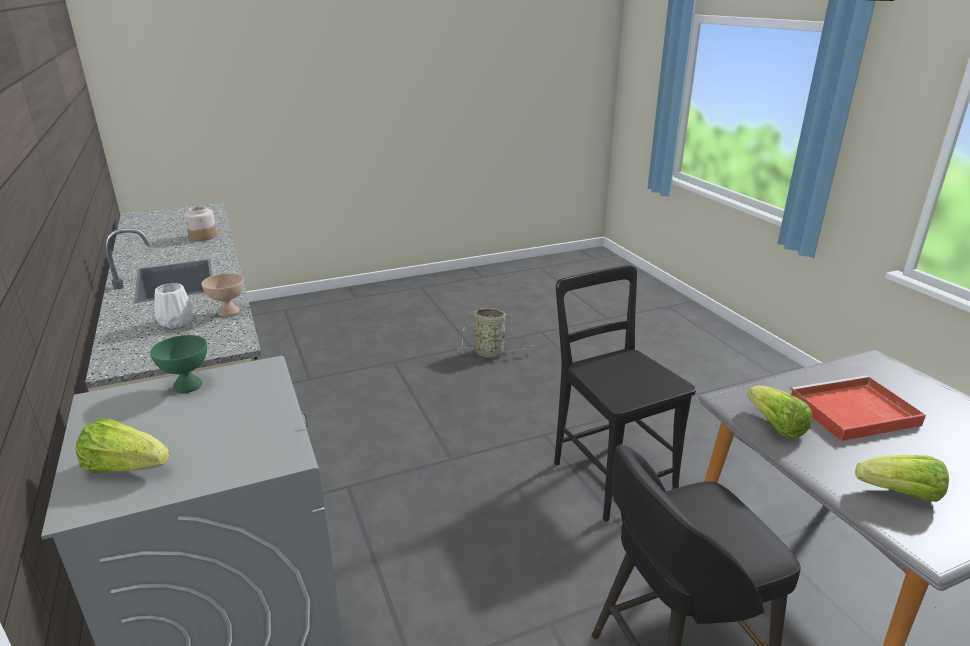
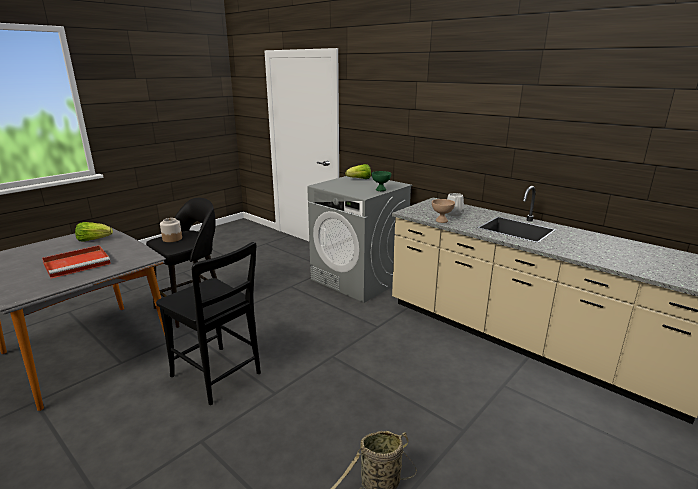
camera: 155 degrees right, 5 degrees down
jar [184,206,217,241] -> jar moved to [160,218,182,242]
lettuce [747,385,812,439] -> none

